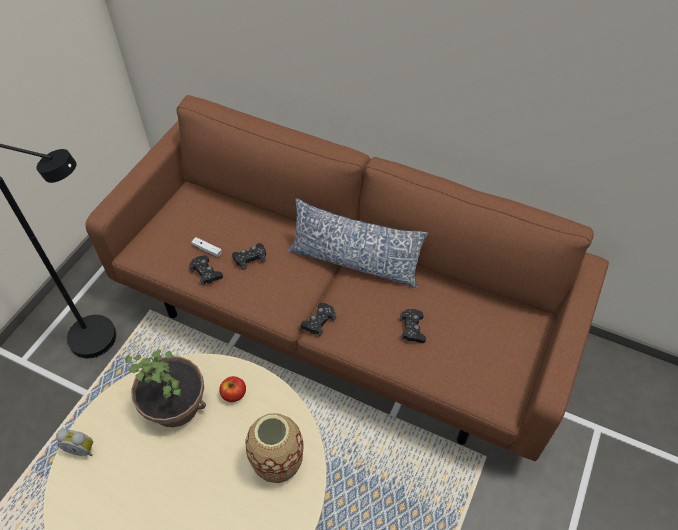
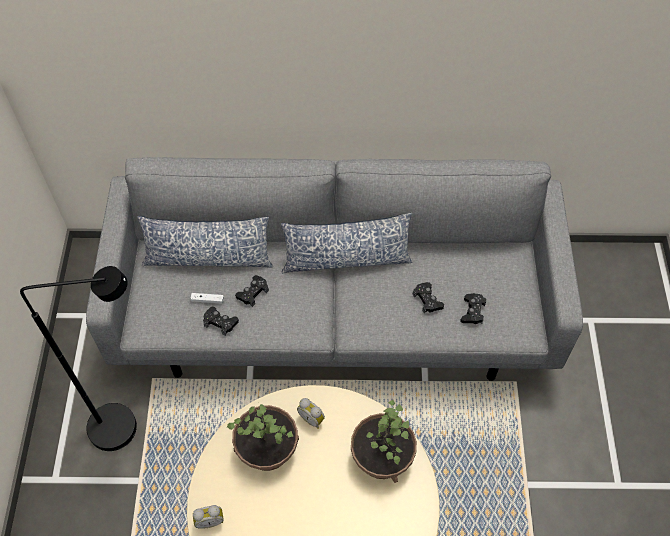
camera: 25 degrees left, 5 degrees up
brown sofa [86,95,609,461] -> grey sofa [86,157,583,381]
apple [219,376,246,402] -> alarm clock [297,398,325,429]
vase [245,413,304,483] -> potted plant [351,400,417,483]
black game controller [301,303,336,336] -> black game controller moved to [460,293,486,324]
none -> pillow [137,216,273,267]

